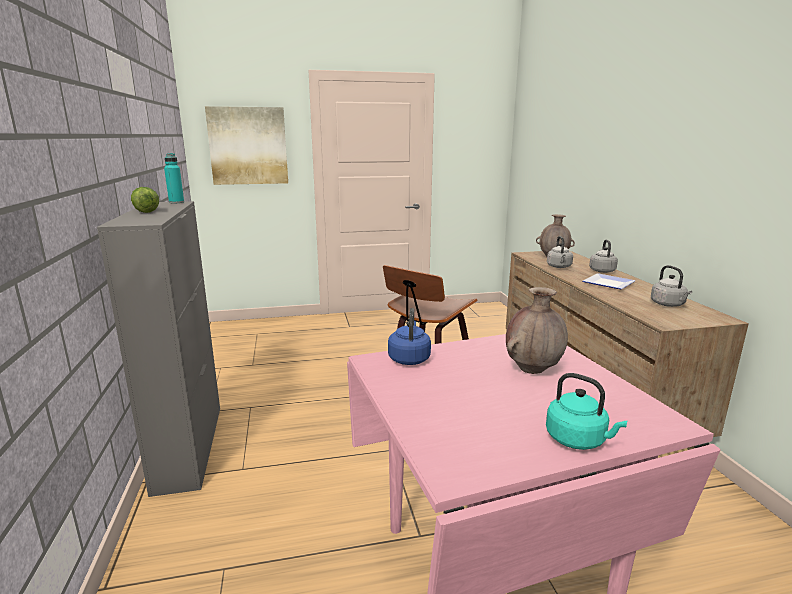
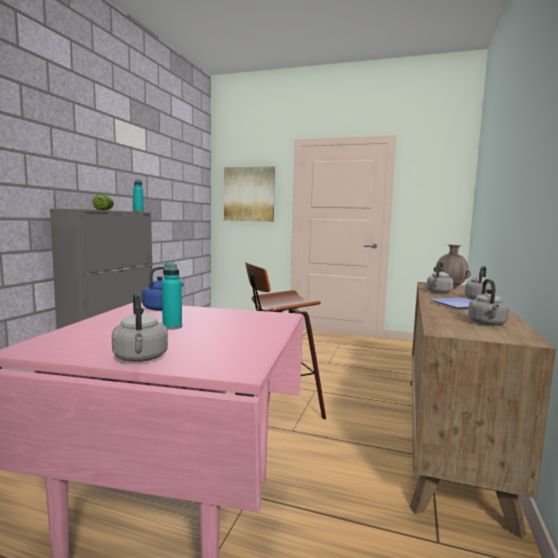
camera: 30 degrees right, 10 degrees down
brown vase [506,287,568,374] -> none
turquoise kettle [546,373,627,450] -> grey kettle [112,292,168,362]
none -> turquoise bottle [162,263,182,330]

